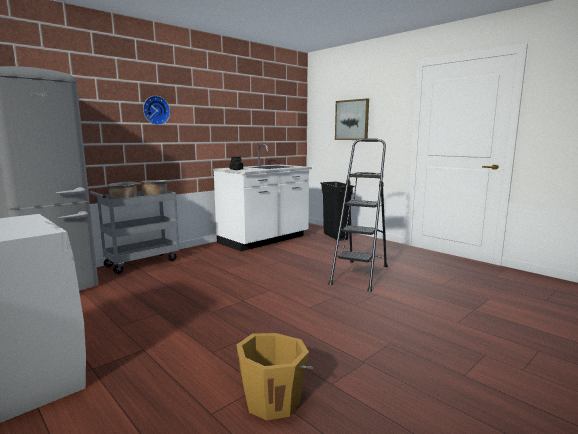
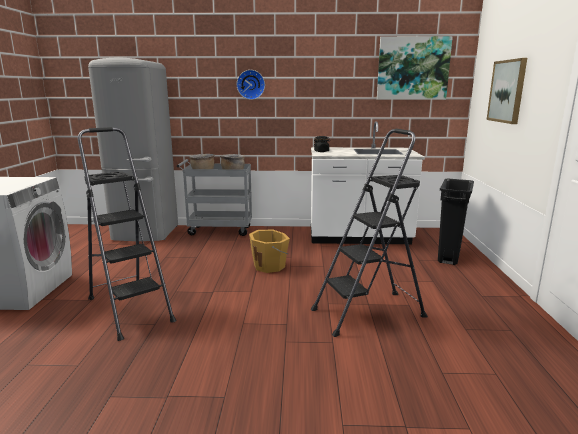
camera: 45 degrees right, 5 degrees up
orange bucket [236,333,313,420] -> orange bucket moved to [249,229,290,273]
none -> step ladder [78,127,176,341]
none -> picture [377,36,453,100]

